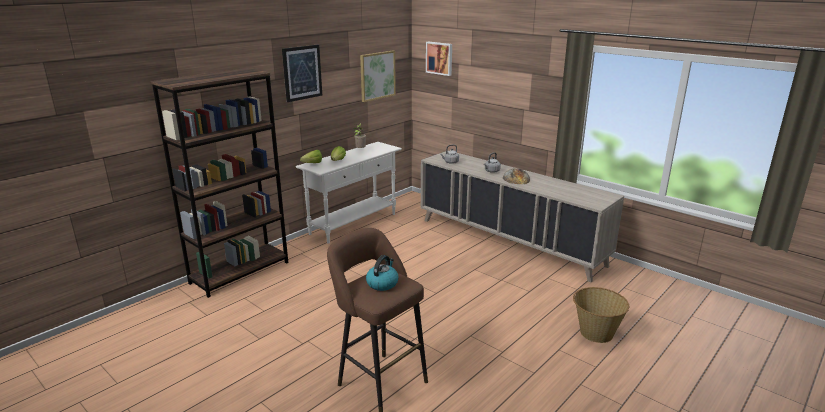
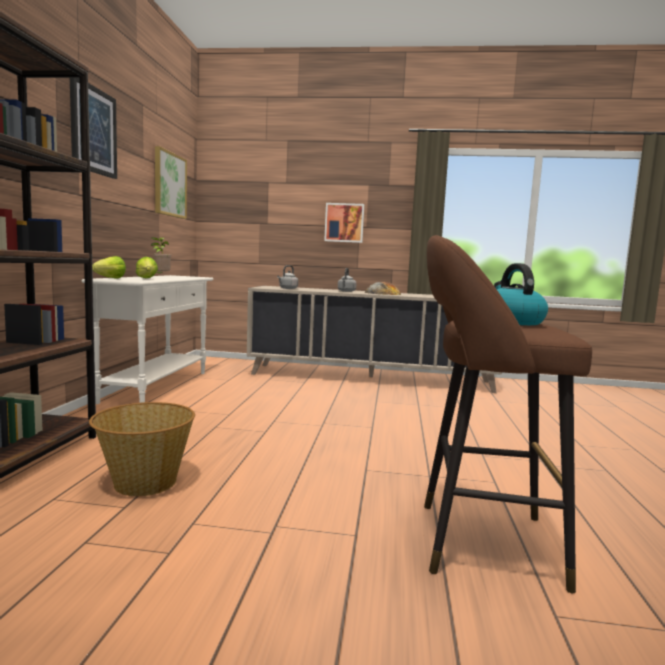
camera: 35 degrees left, 15 degrees down
picture [426,41,452,76] -> picture moved to [324,203,364,243]
basket [573,287,629,343] -> basket moved to [89,402,195,496]

